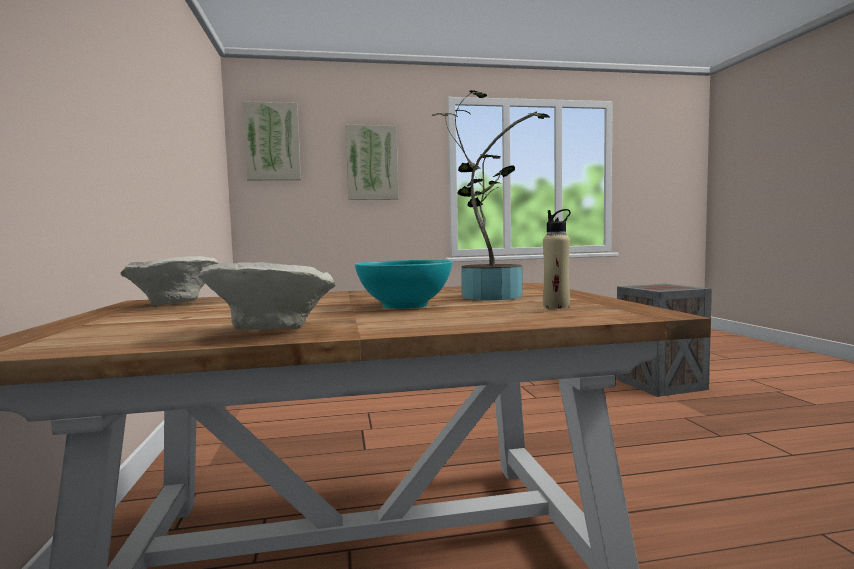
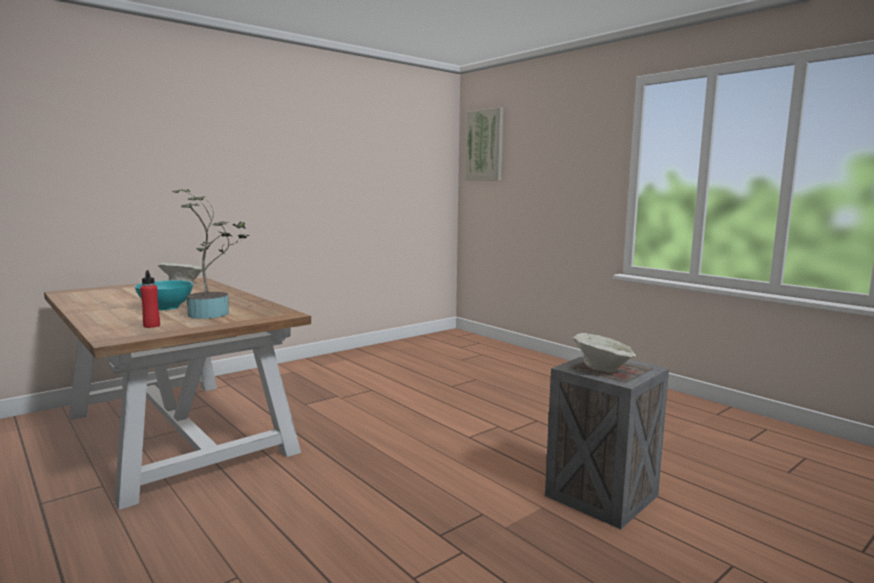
camera: 60 degrees right, 5 degrees up
beige bowl [197,262,336,330] -> beige bowl moved to [572,333,636,373]
picture [346,125,399,200] -> none
beige bottle [543,209,571,309] -> red bottle [140,270,160,328]

